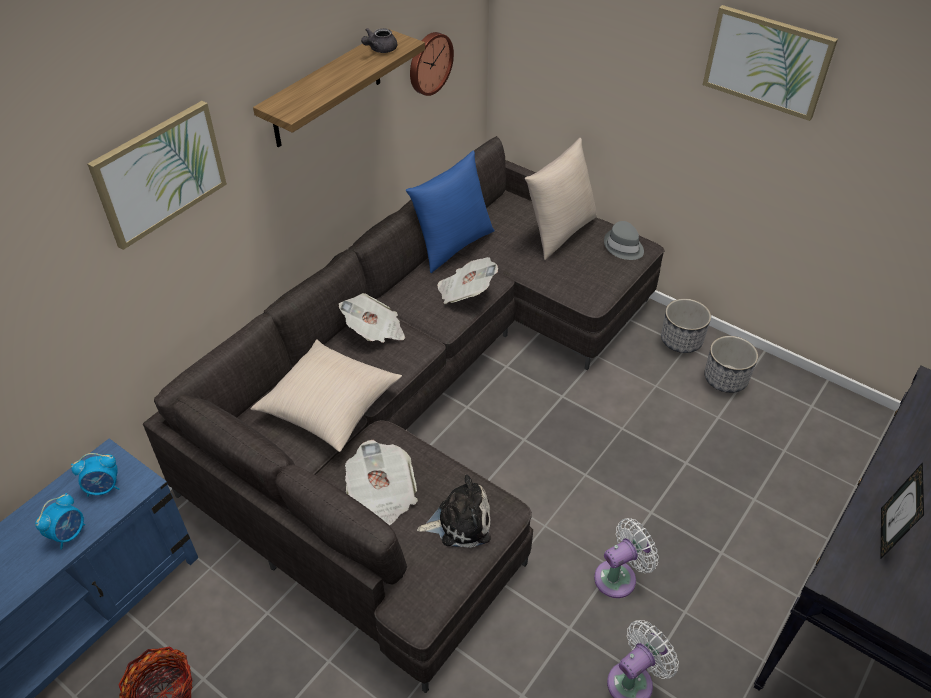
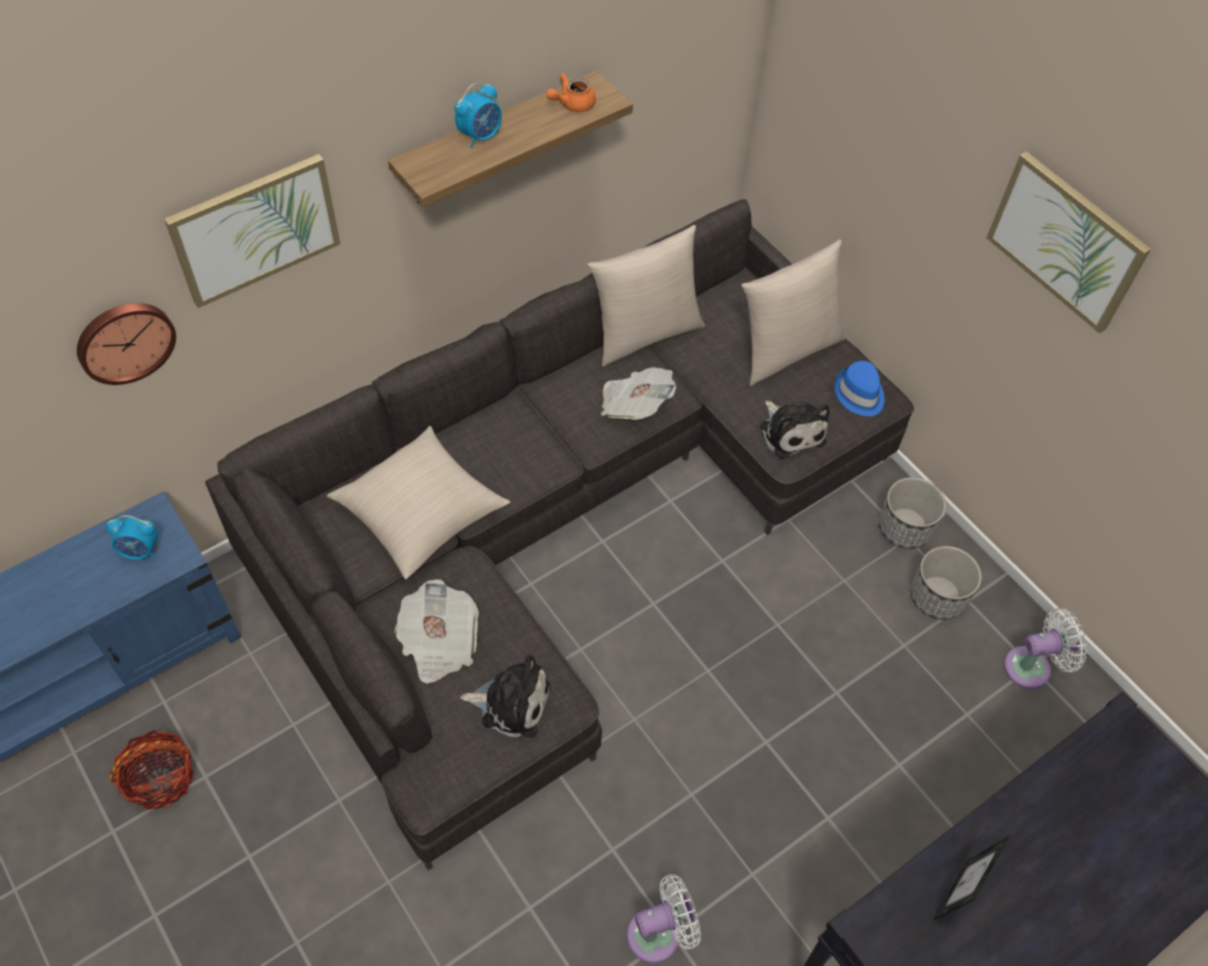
camera: 15 degrees right, 10 degrees up
alarm clock [35,493,85,550] -> alarm clock moved to [455,83,502,148]
newspaper [339,293,405,343] -> none
grey teapot [361,28,397,53] -> orange teapot [546,73,596,112]
blue pillow [406,151,495,273] -> beige pillow [587,225,705,367]
wall clock [410,32,454,96] -> wall clock moved to [77,303,176,385]
white fan [594,518,659,598] -> white fan moved to [1004,608,1087,689]
grey hat [604,221,644,260] -> blue hat [834,361,884,416]
none -> plush toy [760,400,829,459]

